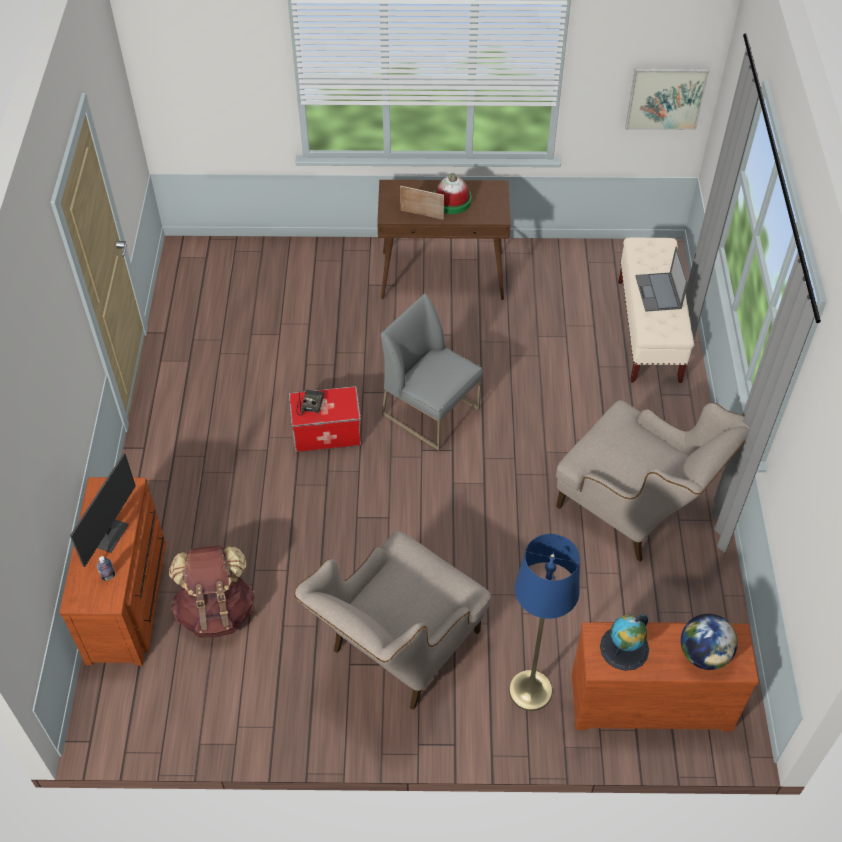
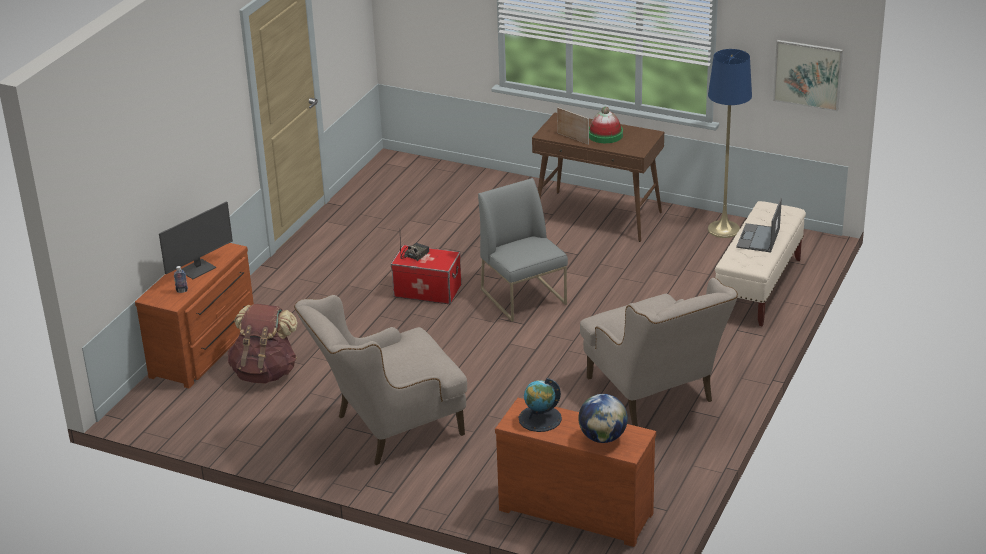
camera: 25 degrees right, 20 degrees down
blue floor lamp [509,534,580,711] -> blue floor lamp moved to [708,49,752,238]

